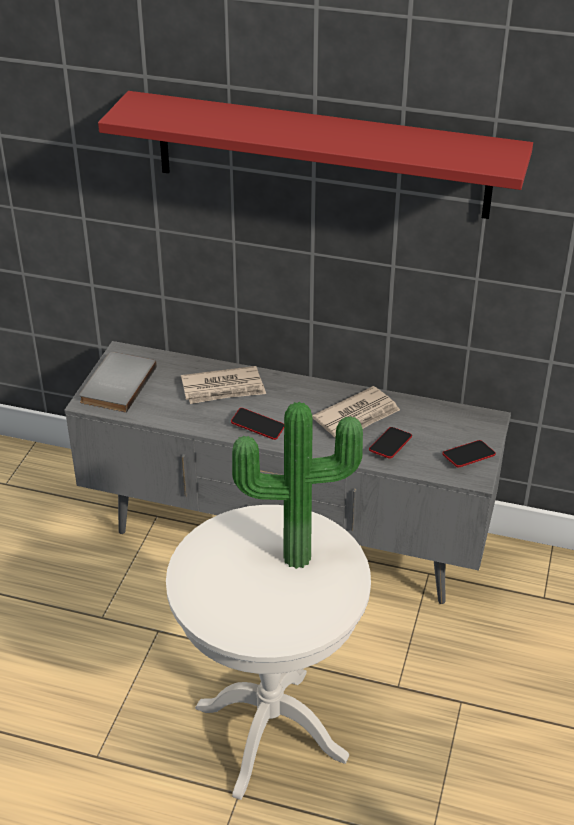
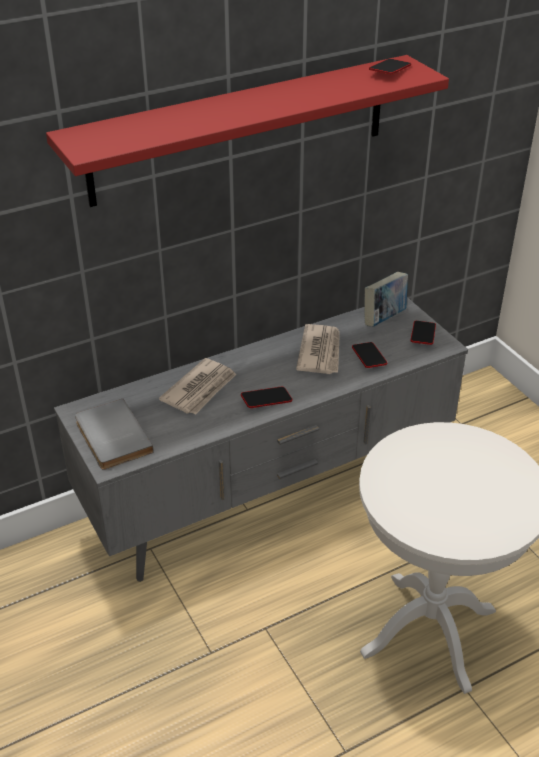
camera: 45 degrees left, 0 degrees up
potted plant [232,402,363,569] -> none
none -> book [364,272,408,327]
none -> phone [369,59,411,74]

